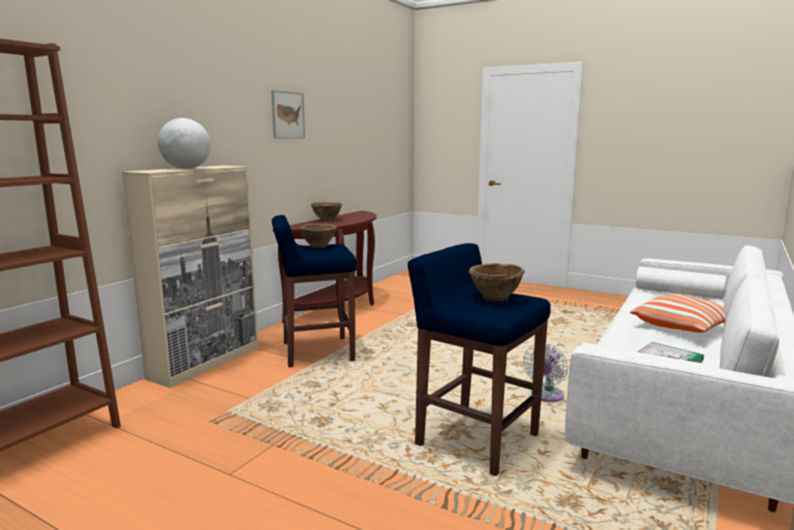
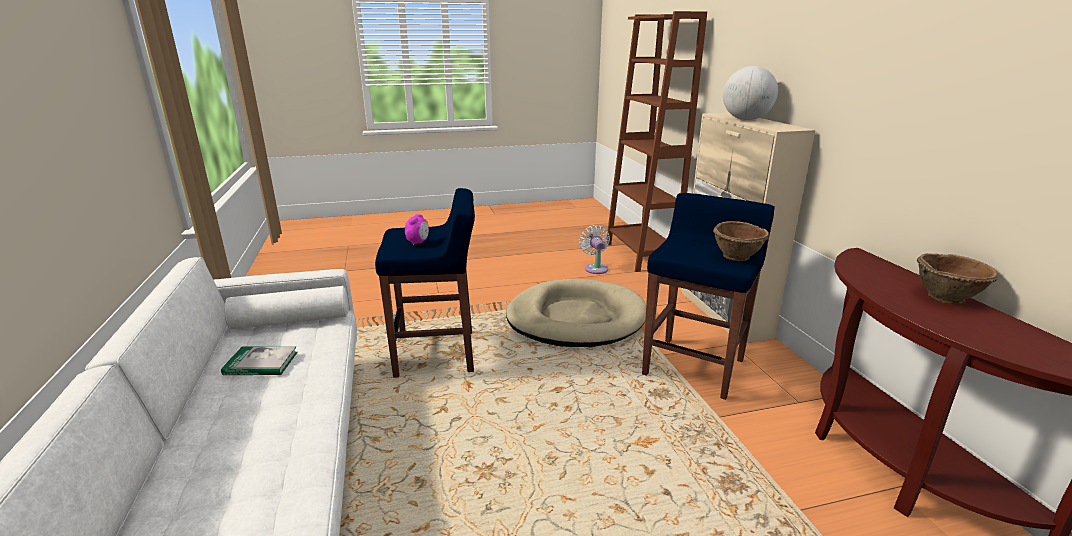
camera: 135 degrees right, 10 degrees up
picture [271,90,305,139] -> none
brown bowl [469,263,525,301] -> alarm clock [405,214,429,245]
white fan [523,343,568,402] -> white fan moved to [579,225,610,274]
pillow [630,294,726,332] -> none
none -> beige dog bed [506,278,646,347]

